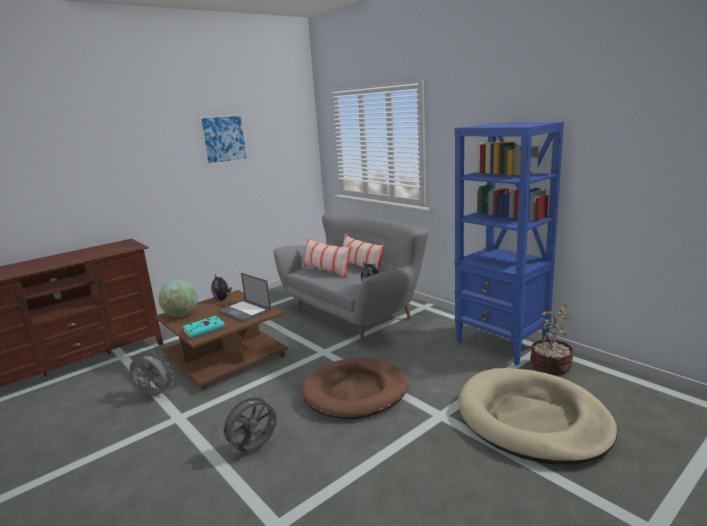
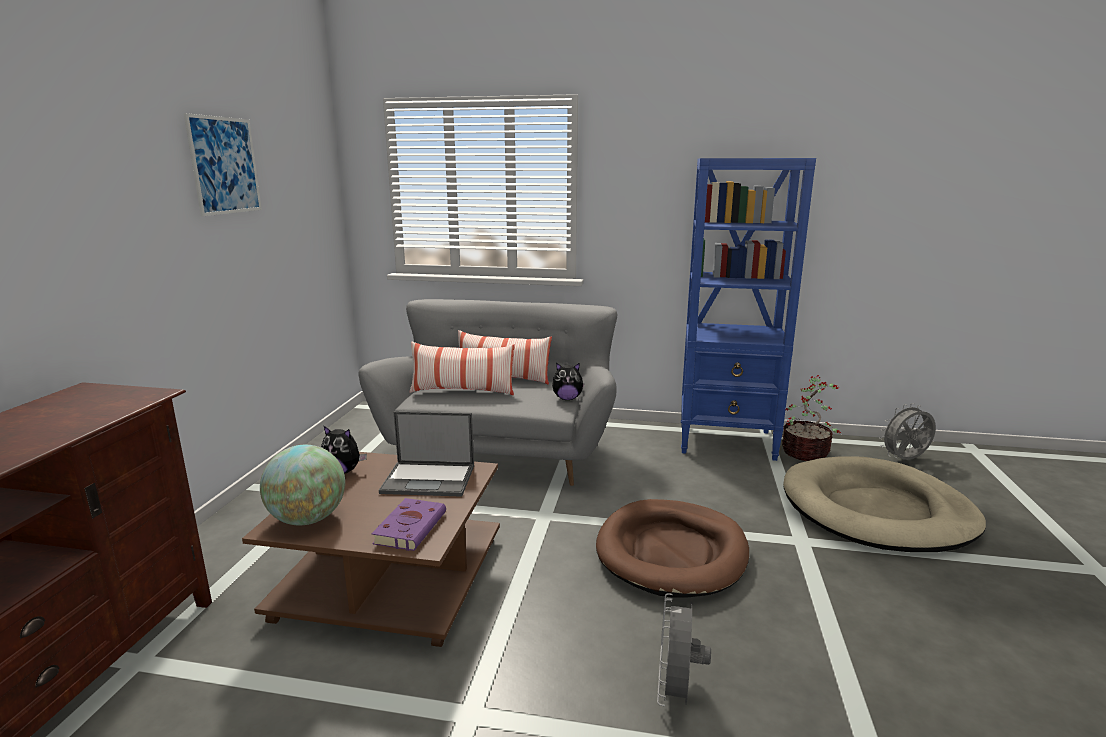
camera: 40 degrees left, 0 degrees up
grey fan [130,350,174,396] -> grey fan moved to [879,403,936,460]
turquoise book [183,316,228,338] -> purple book [371,498,446,551]

